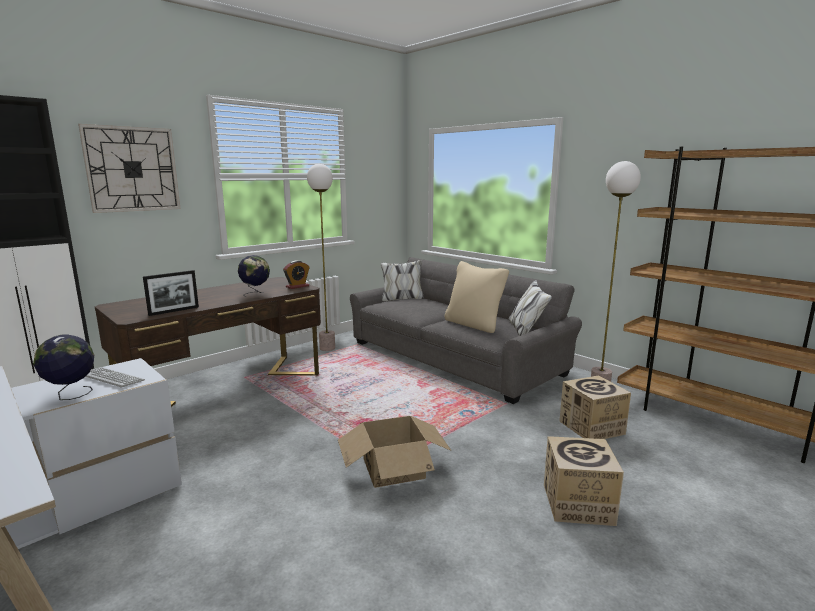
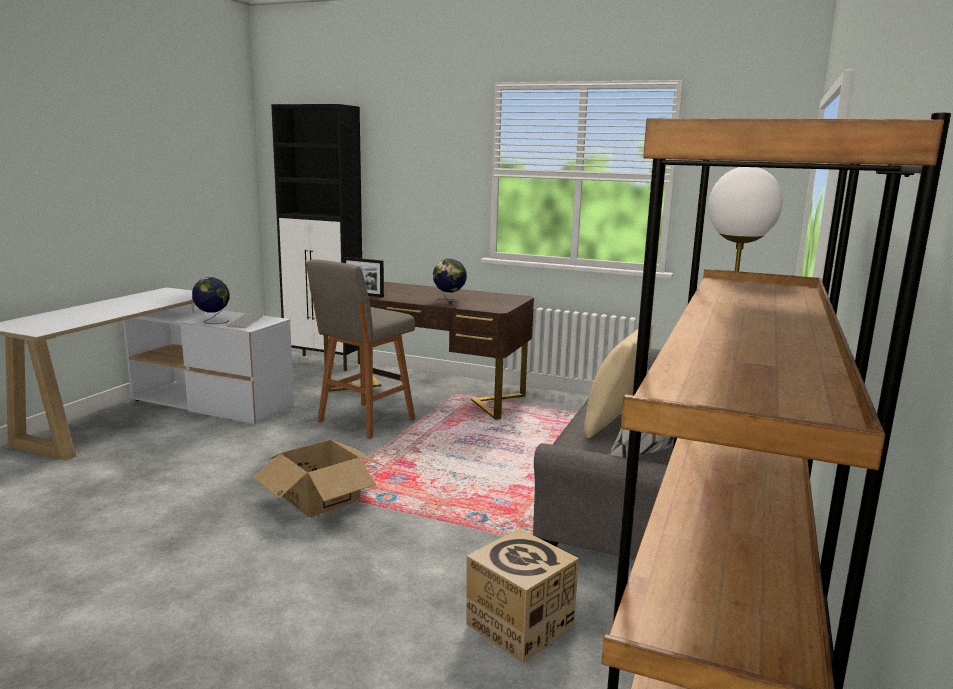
camera: 65 degrees right, 0 degrees up
wall clock [78,124,180,213] -> none
alarm clock [283,261,309,289] -> none
floor lamp [307,164,335,351] -> none
cardboard box [544,436,624,526] -> none
none -> grey stool [307,259,415,439]

